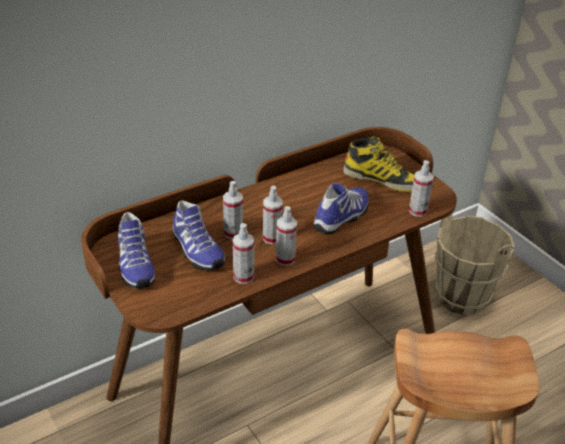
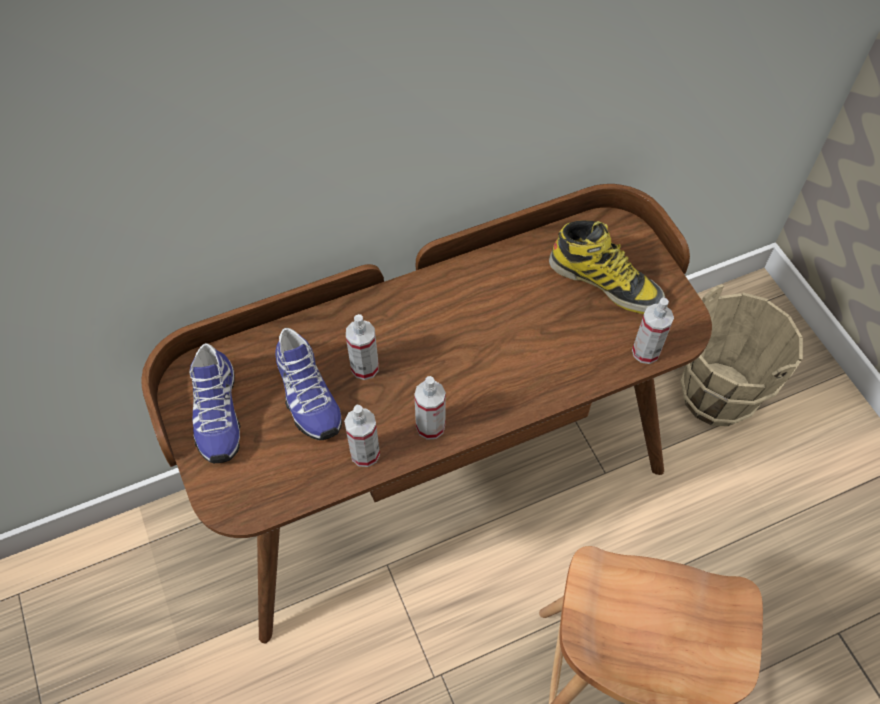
camera: 10 degrees right, 20 degrees up
spray bottle [263,186,283,245] -> none
shoe [313,183,369,235] -> none

